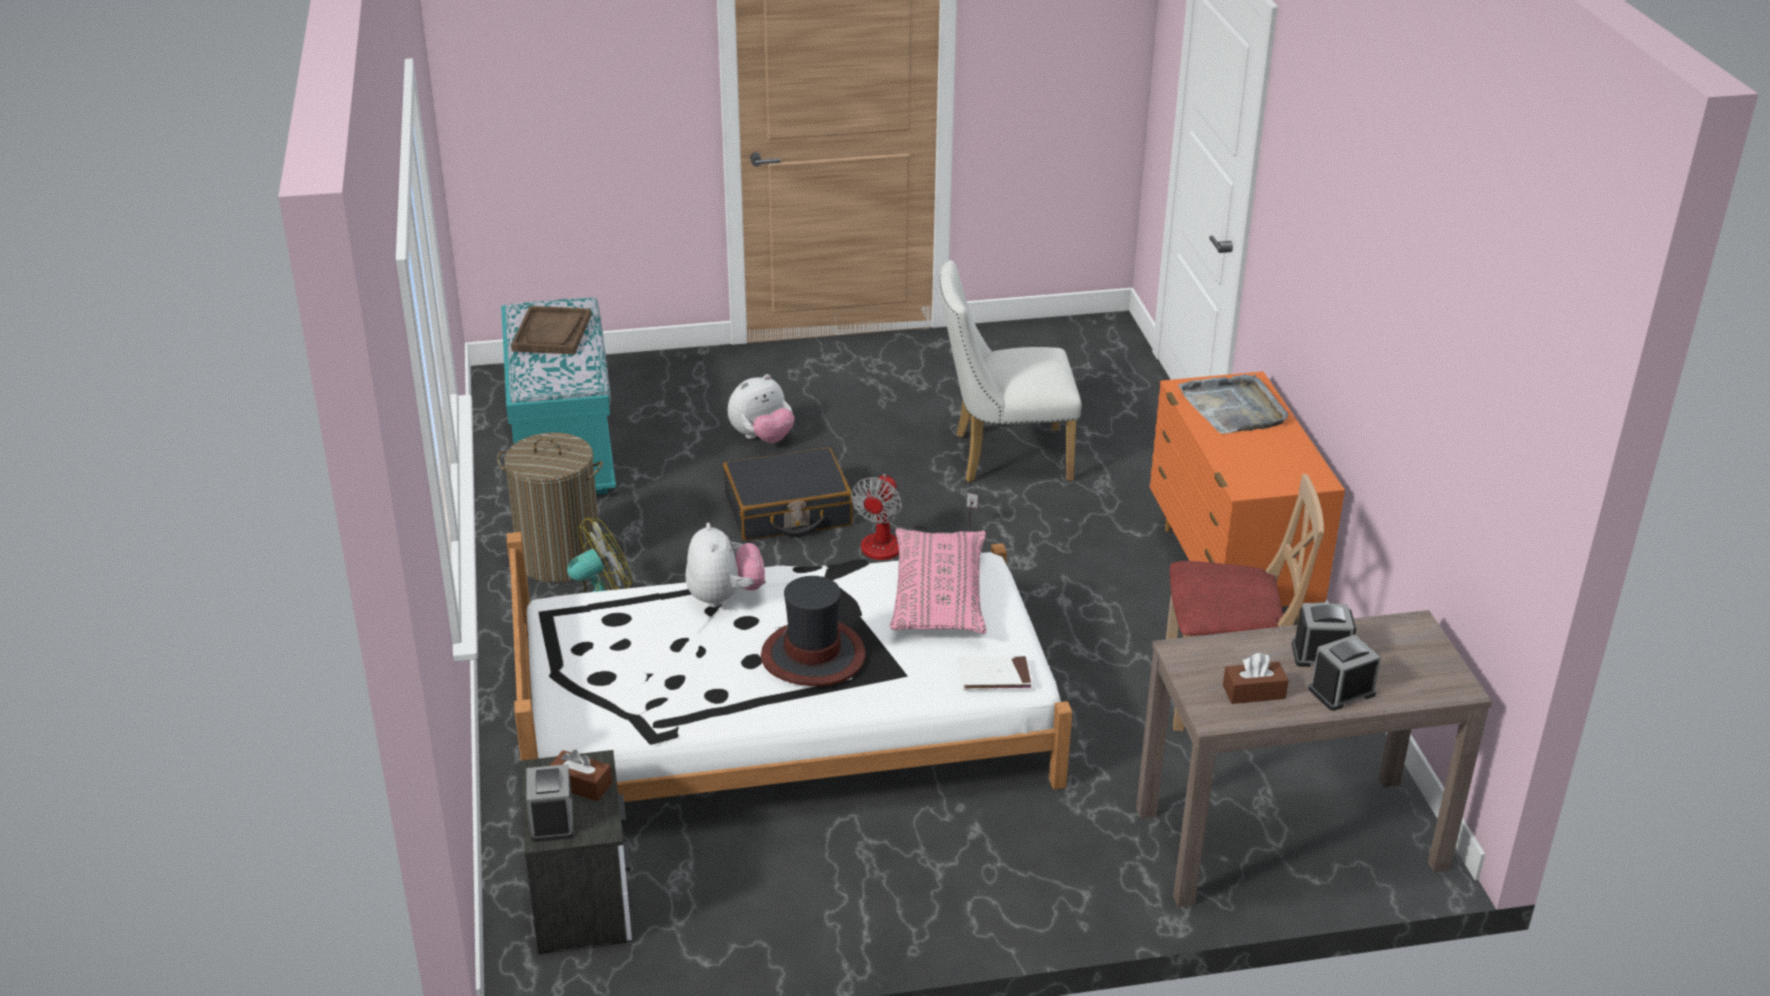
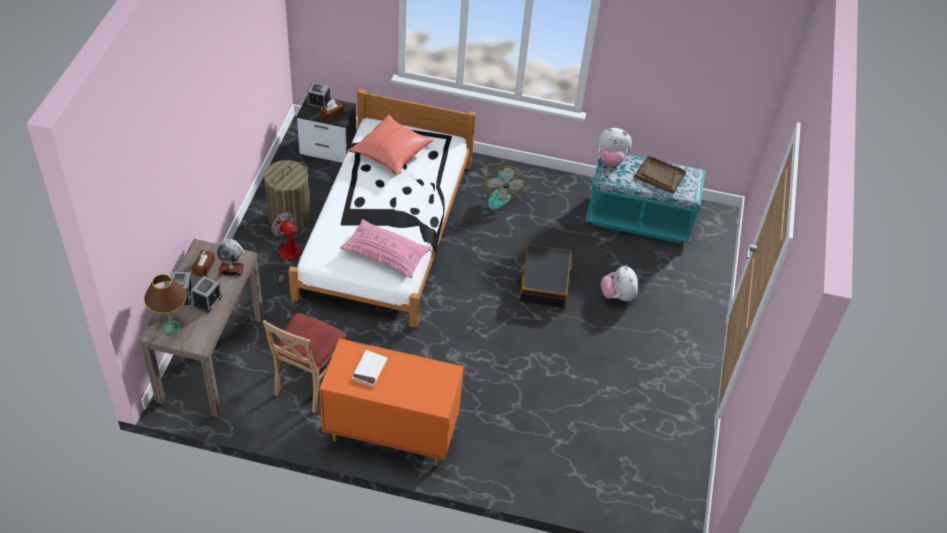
camera: 110 degrees right, 15 degrees up
laundry basket [497,432,603,583] -> laundry basket moved to [264,160,310,232]
plush toy [686,523,765,607] -> plush toy moved to [598,128,632,166]
hat [761,576,866,686] -> none
fan [851,474,978,560] -> fan moved to [271,212,301,286]
white chair [940,260,1081,482] -> none
white book [958,656,1033,690] -> white book moved to [351,350,388,387]
grey tray [1178,374,1288,434] -> none
none -> brown table lamp [144,274,187,334]
none -> globe [216,239,244,276]
none -> red pillow [349,115,434,175]

